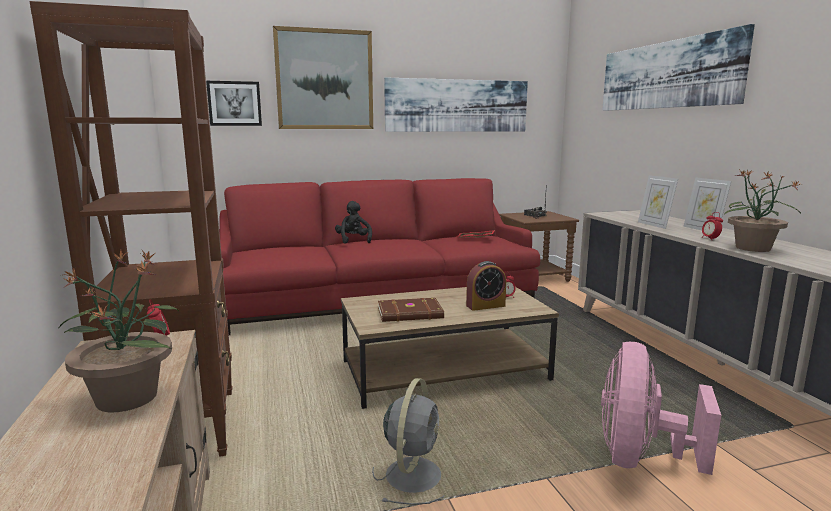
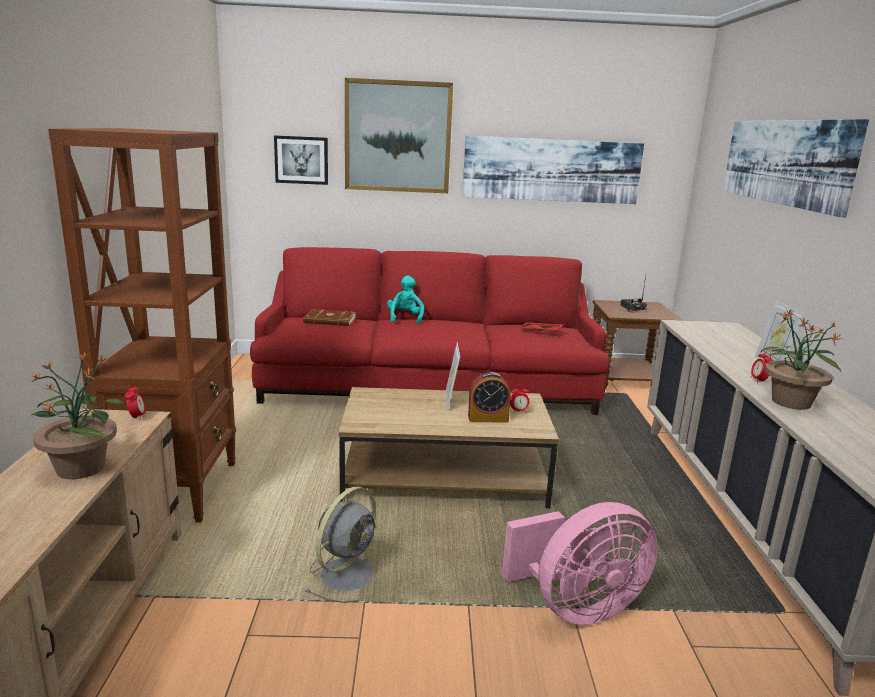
camera: 15 degrees right, 5 degrees up
black plush toy [335,201,372,244] -> turquoise plush toy [387,276,424,324]
brown book [378,298,444,322] -> brown book moved to [303,309,356,326]
pink fan [601,342,721,475] -> pink fan turned 150 degrees counterclockwise [502,502,658,625]
picture frame [638,175,678,229] -> picture frame moved to [445,342,460,411]

